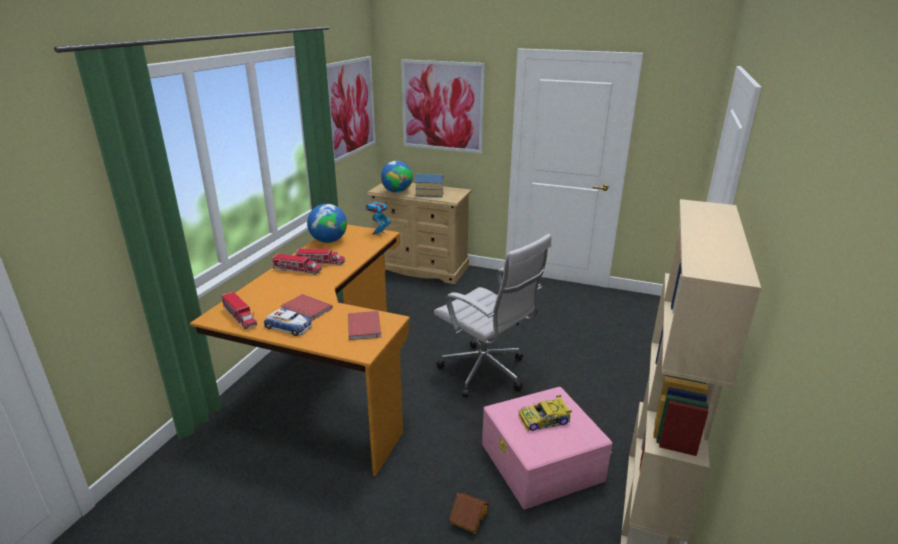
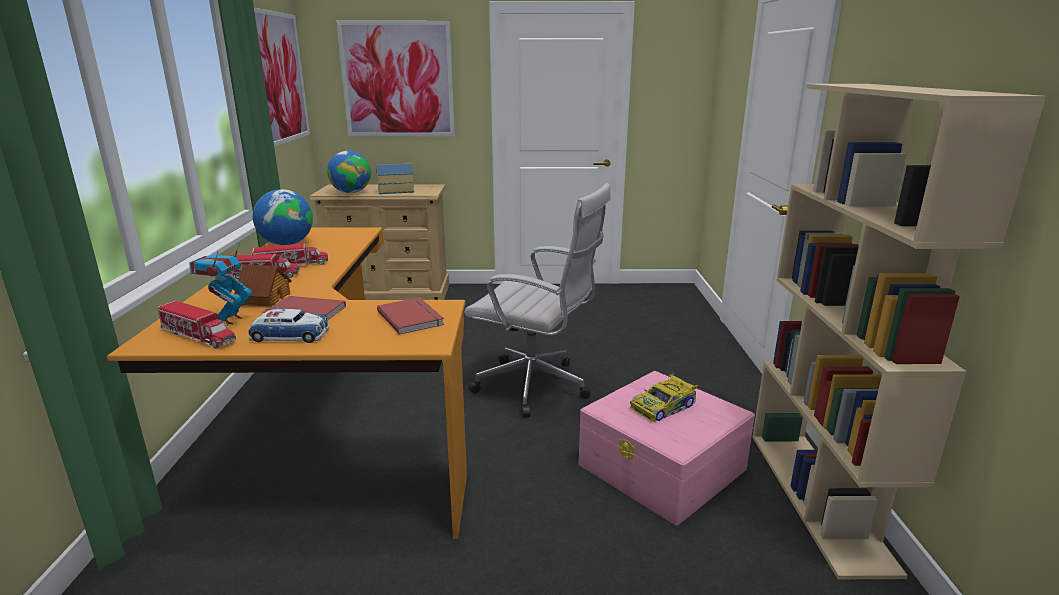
camera: 20 degrees left, 5 degrees down
toy robot [366,201,391,236] -> toy robot moved to [189,242,252,324]
toy house [449,493,490,534] -> toy house moved to [234,265,292,307]

